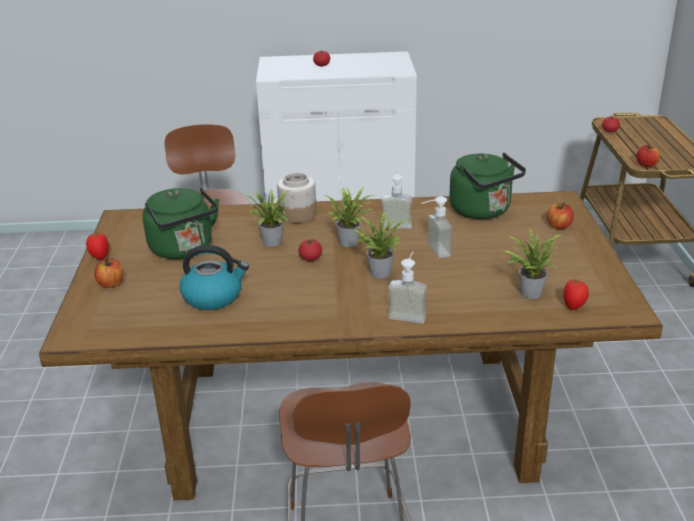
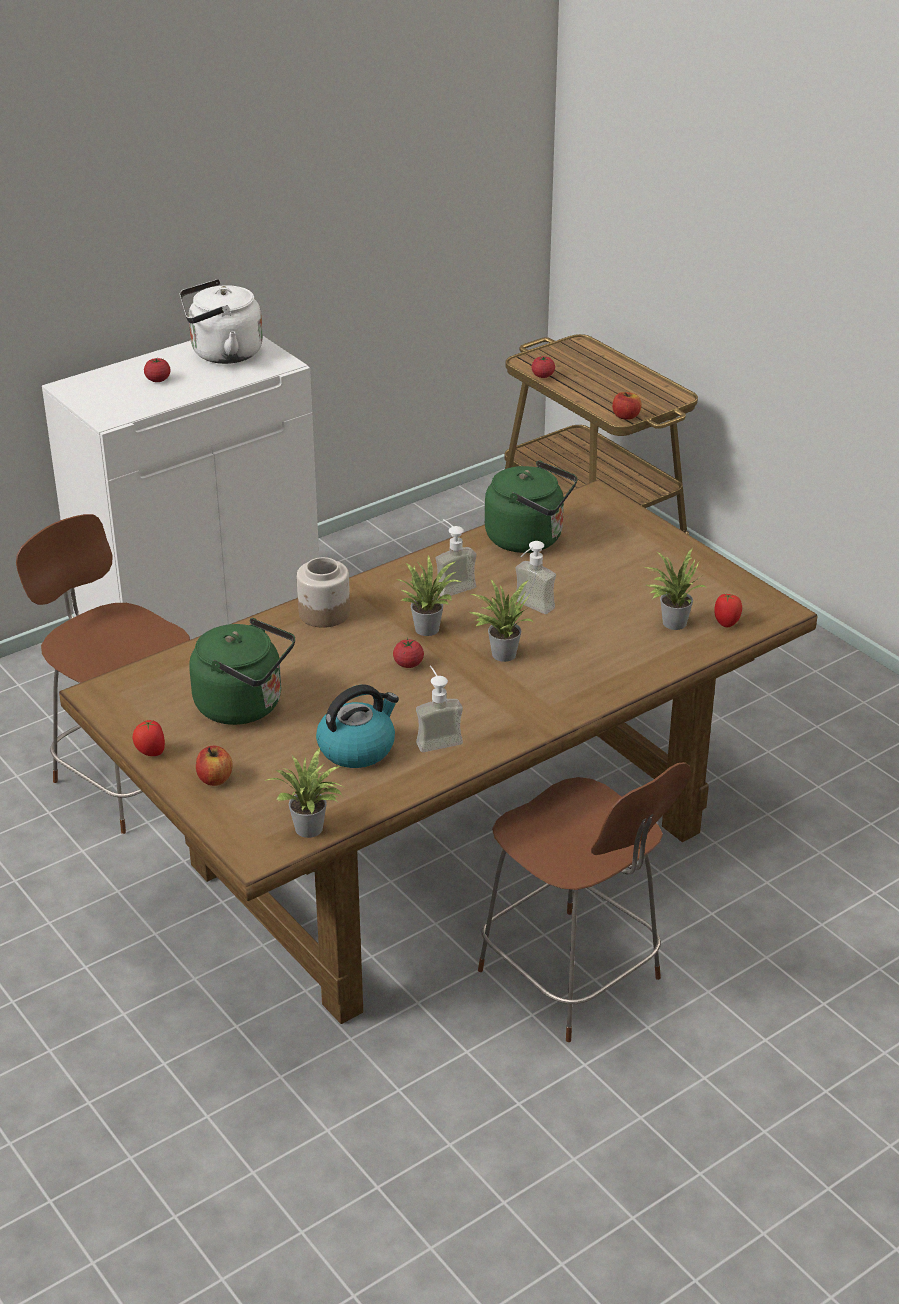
camera: 35 degrees left, 5 degrees up
potted plant [244,190,289,247] -> potted plant moved to [264,748,346,838]
soap dispenser [388,252,427,323] -> soap dispenser moved to [416,665,463,752]
apple [546,203,574,229] -> none
none -> white kettle [179,279,263,364]

